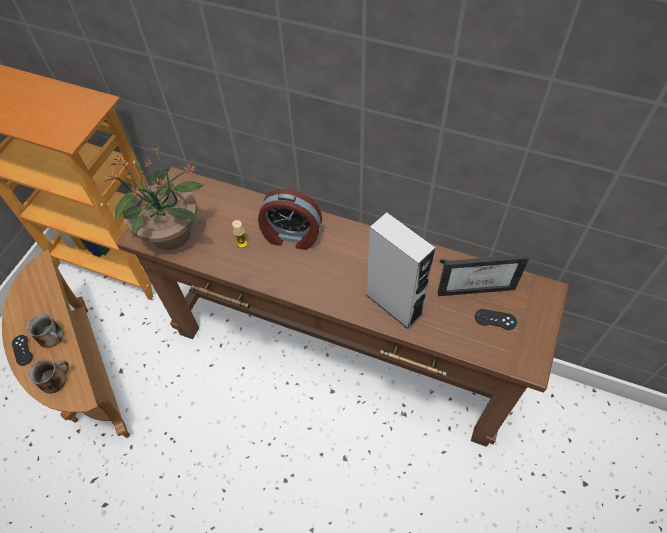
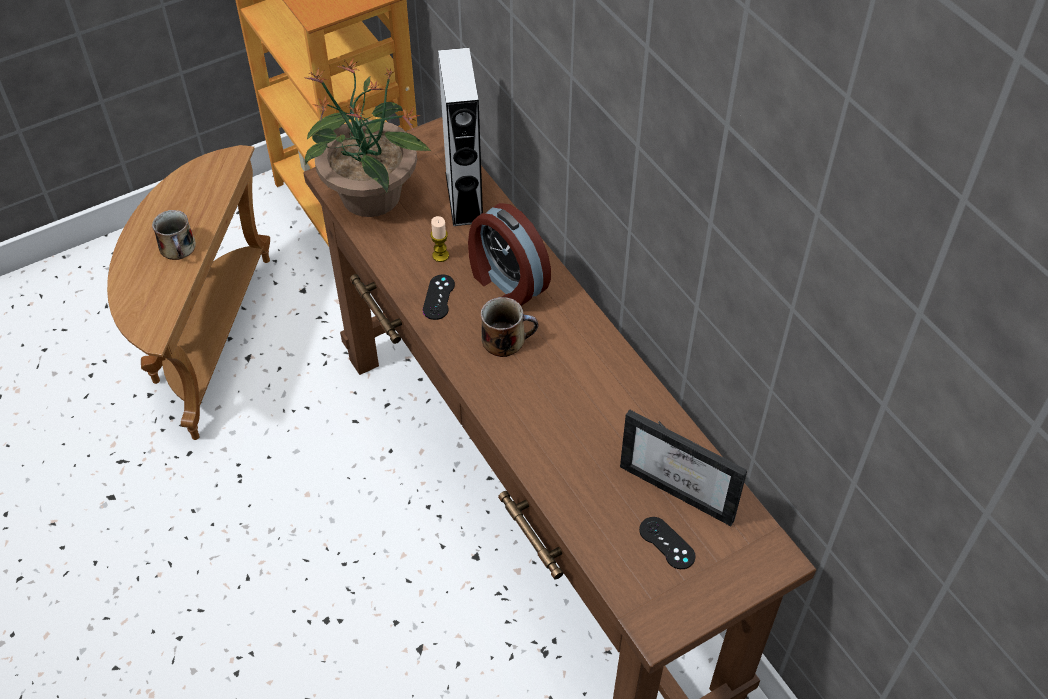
camera: 35 degrees right, 5 degrees down
black game controller [12,335,33,366] -> black game controller moved to [423,274,455,320]
mug [28,359,69,393] -> mug moved to [481,297,539,357]
grey speaker [366,212,435,329] -> grey speaker moved to [438,48,483,226]

